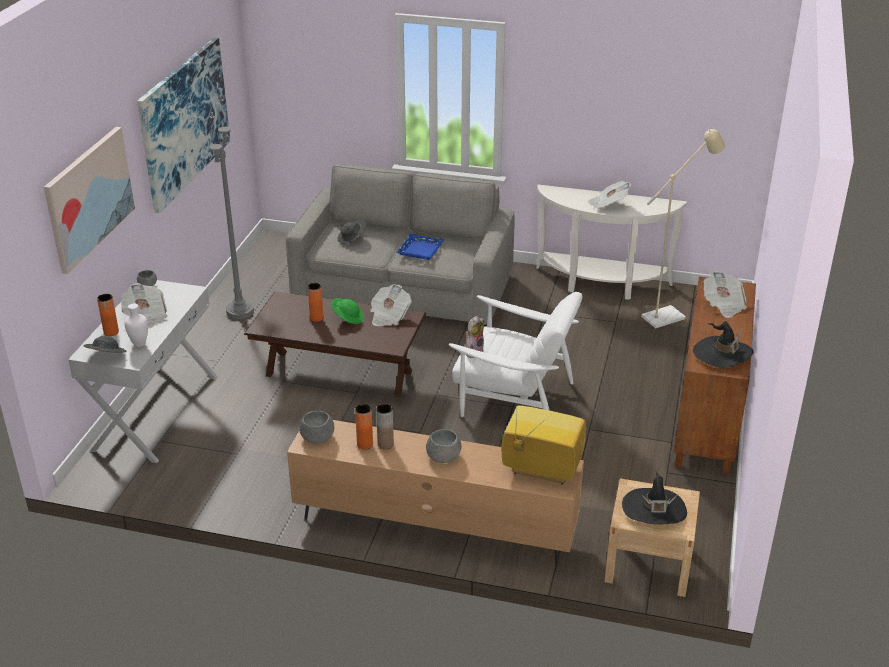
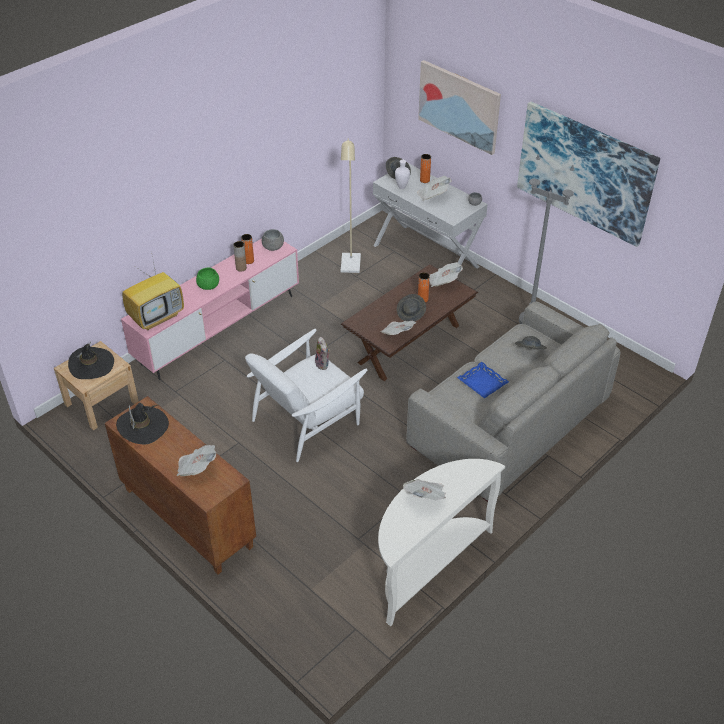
camera: 120 degrees right, 10 degrees up
brown tv stand [287,420,584,565] -> pink tv stand [121,239,299,380]
green hat [331,298,364,324] -> grey hat [397,294,426,321]
grey bowl [426,429,462,463] -> green bowl [196,268,219,290]
beige floor lamp [641,129,725,328] -> beige floor lamp moved to [341,138,361,273]
none -> newspaper [430,262,463,287]

